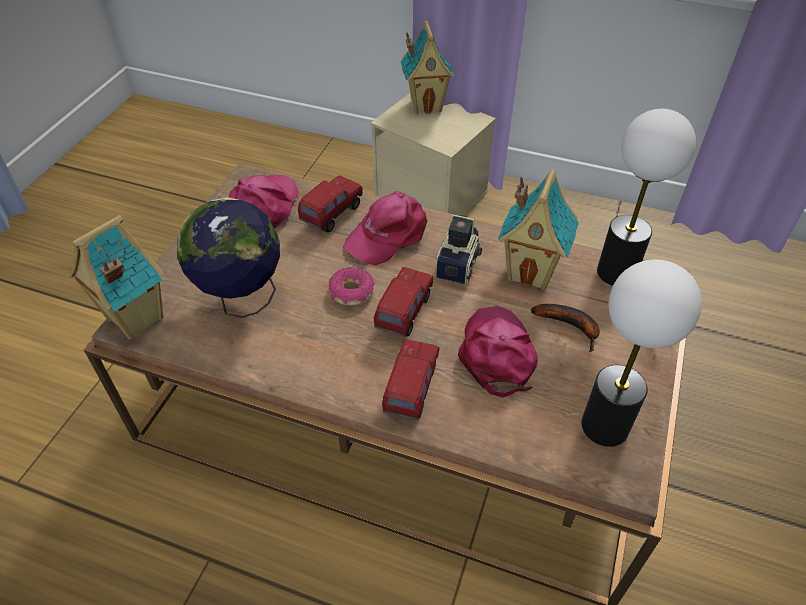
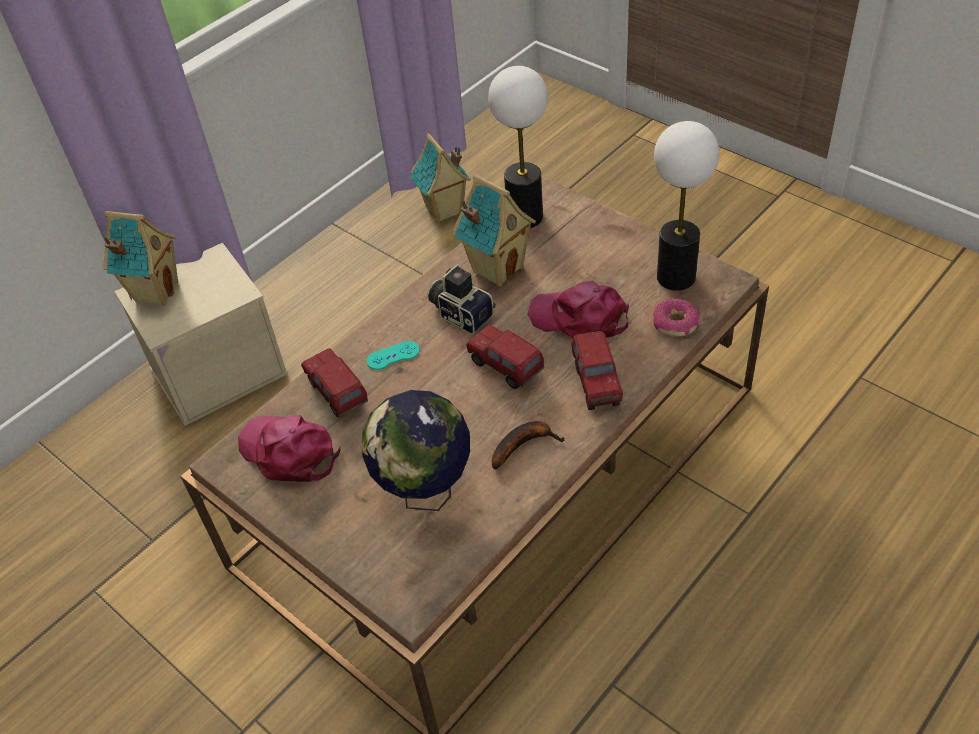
camera: 65 degrees left, 0 degrees up
toy house [69,215,164,340] -> toy house moved to [410,133,471,223]
donut [329,267,374,305] -> donut moved to [653,298,700,337]
pink cap [343,191,427,266] -> turquoise game controller [367,341,420,370]
toy truck [382,339,440,421] -> toy truck turned 135 degrees counterclockwise [571,331,623,410]
banana [531,304,600,352] -> banana moved to [492,421,565,470]

